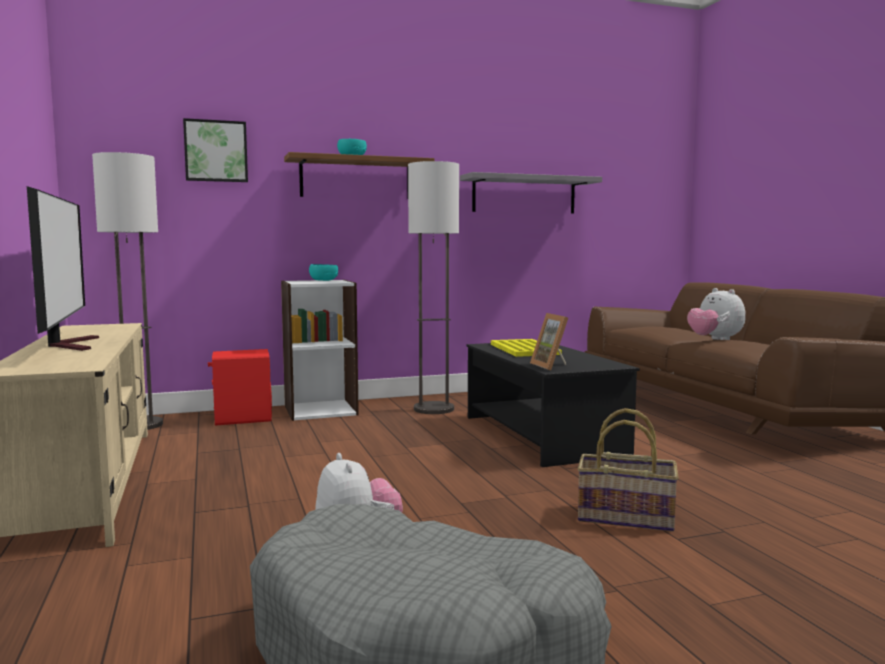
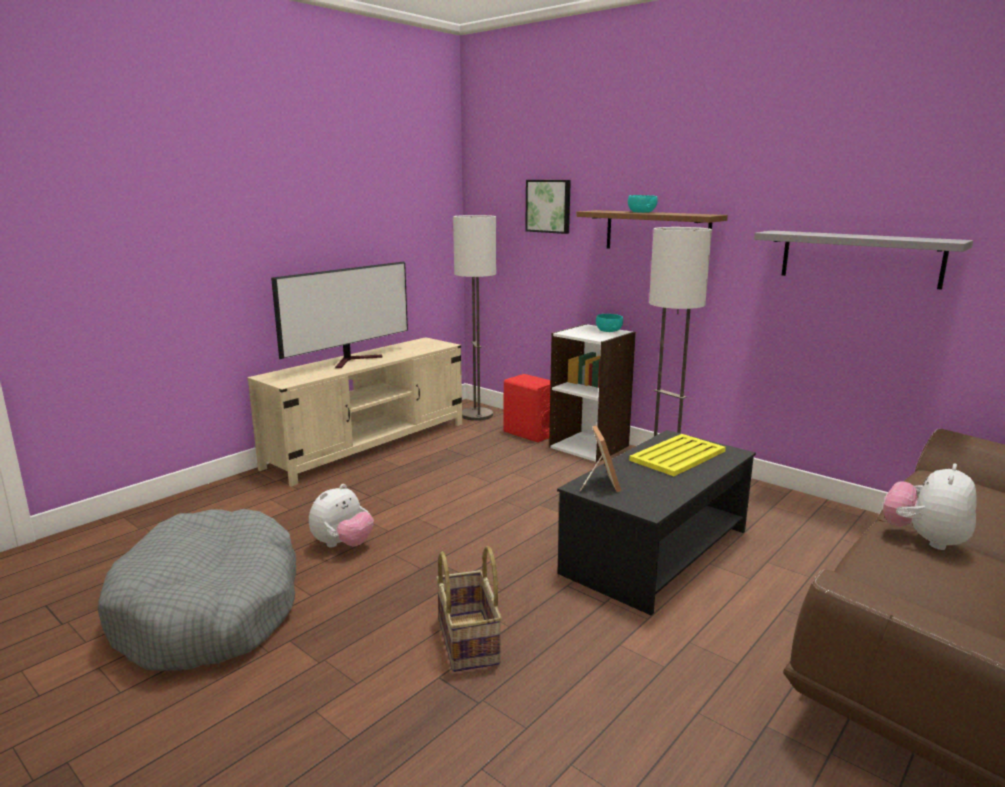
camera: 60 degrees right, 10 degrees up
picture frame [530,313,568,370] -> picture frame turned 135 degrees clockwise [579,425,621,492]

